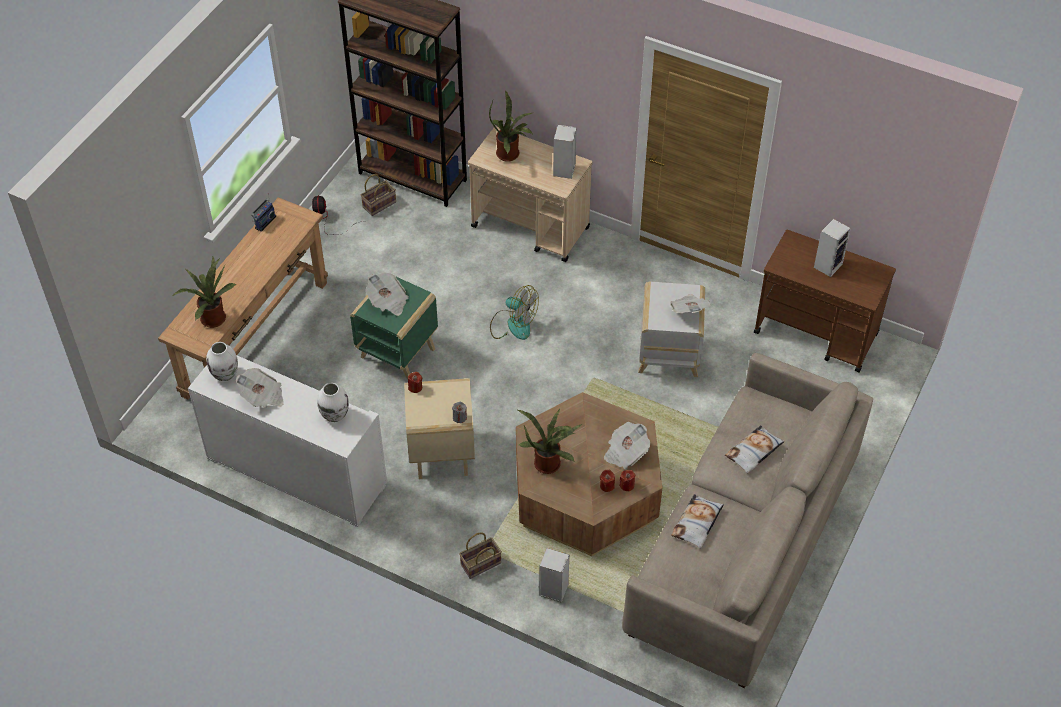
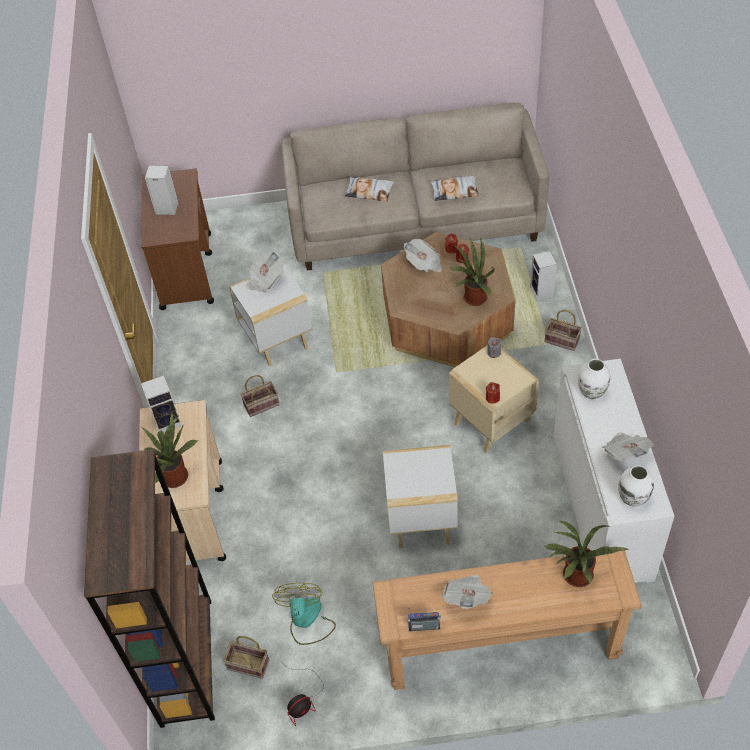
camera: 120 degrees left, 0 degrees up
green side table [350,277,438,380] -> white side table [383,445,458,548]
newspaper [365,273,409,316] -> newspaper moved to [442,575,493,609]
fan [490,285,539,340] -> fan moved to [272,583,336,645]
none -> basket [240,375,280,417]

